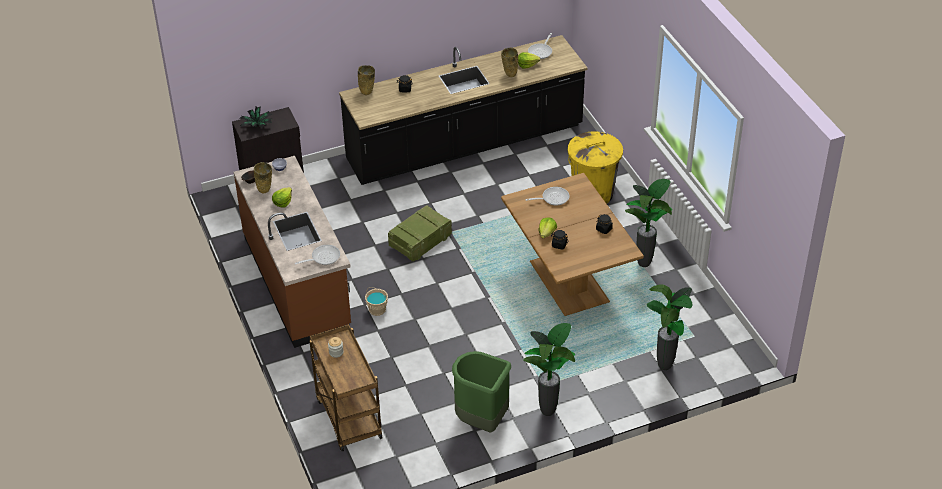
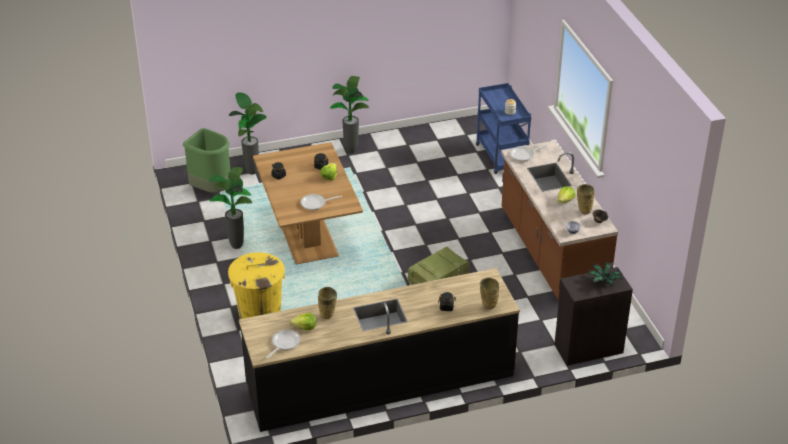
camera: 175 degrees left, 5 degrees down
brown cart [309,324,383,452] -> blue cart [476,83,531,174]
beige bucket [365,287,388,316] -> none
green trash can [452,351,511,433] -> green trash can moved to [183,128,231,193]

